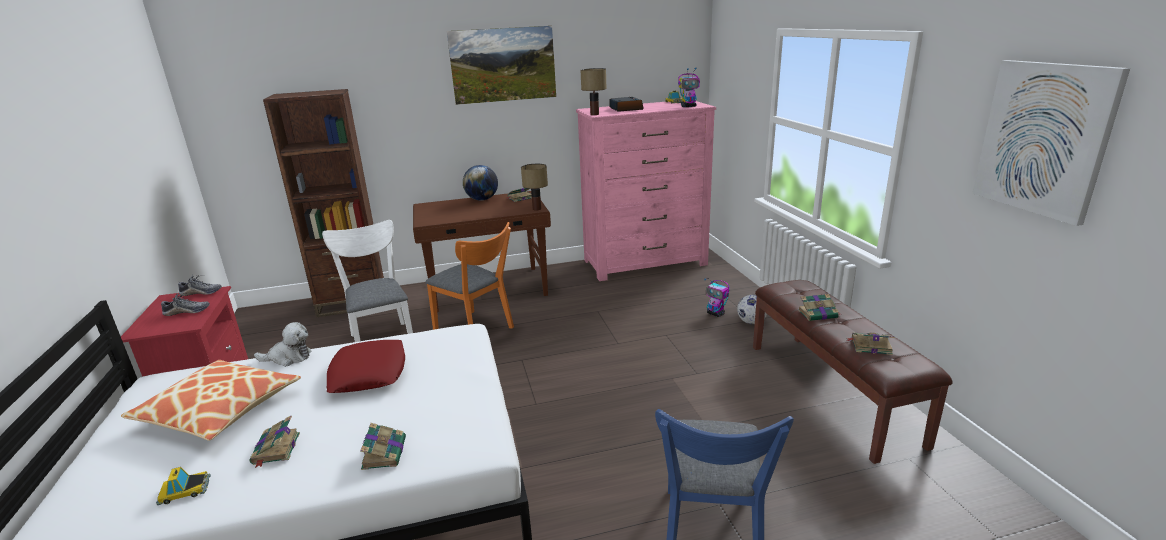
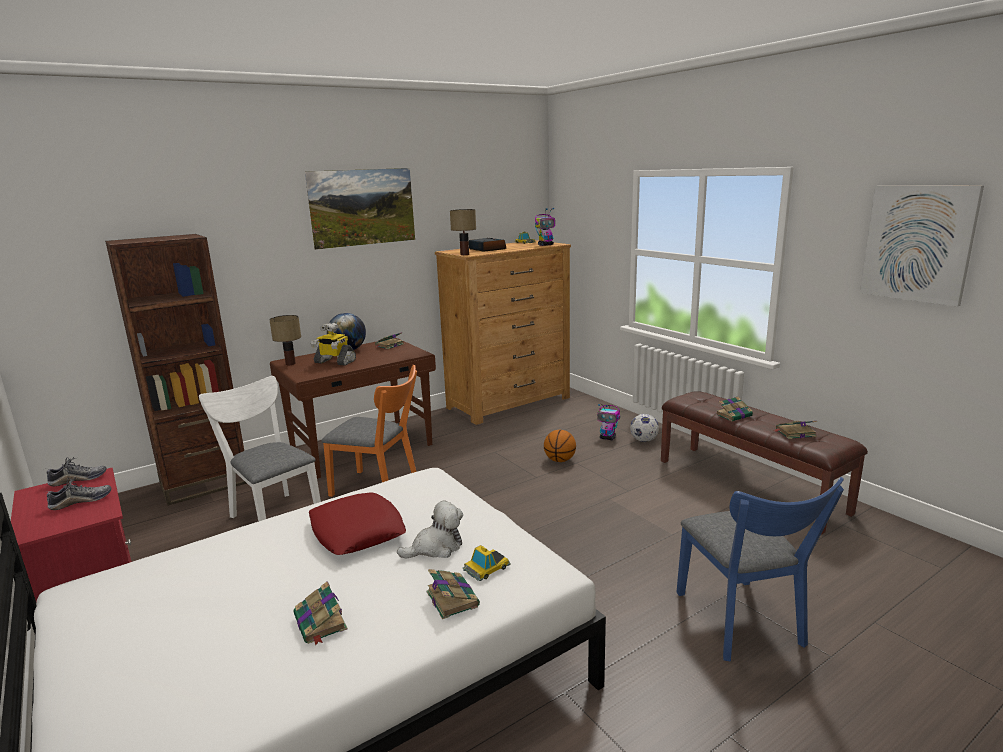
camera: 20 degrees left, 5 degrees down
pillow [121,360,301,441] -> none
toy car [156,467,211,505] -> toy car moved to [463,545,511,581]
plush toy [254,322,312,367] -> plush toy moved to [397,501,463,558]
table lamp [521,164,548,211] -> table lamp moved to [269,315,301,365]
pink dresser [576,101,716,281] -> brown dresser [435,240,571,425]
none -> toy robot [311,323,356,366]
none -> basketball [544,430,576,462]

